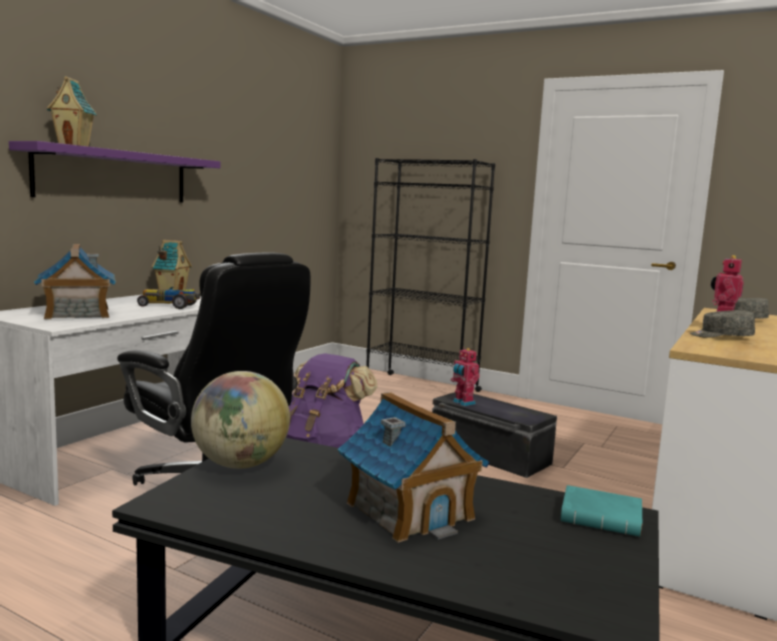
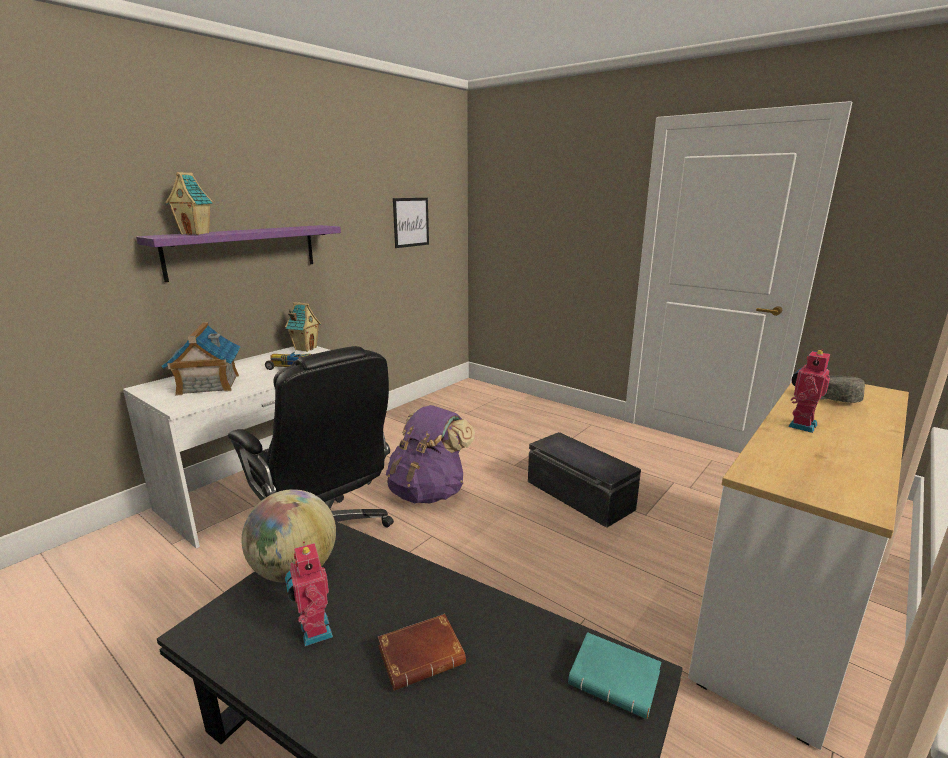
camera: 10 degrees right, 10 degrees up
toy house [338,392,489,543] -> brown book [378,614,466,691]
black bookcase [366,158,495,392] -> none
toy robot [451,347,480,406] -> toy robot moved to [285,541,333,646]
grey cap [690,310,755,338] -> none
none -> picture [393,198,429,248]

